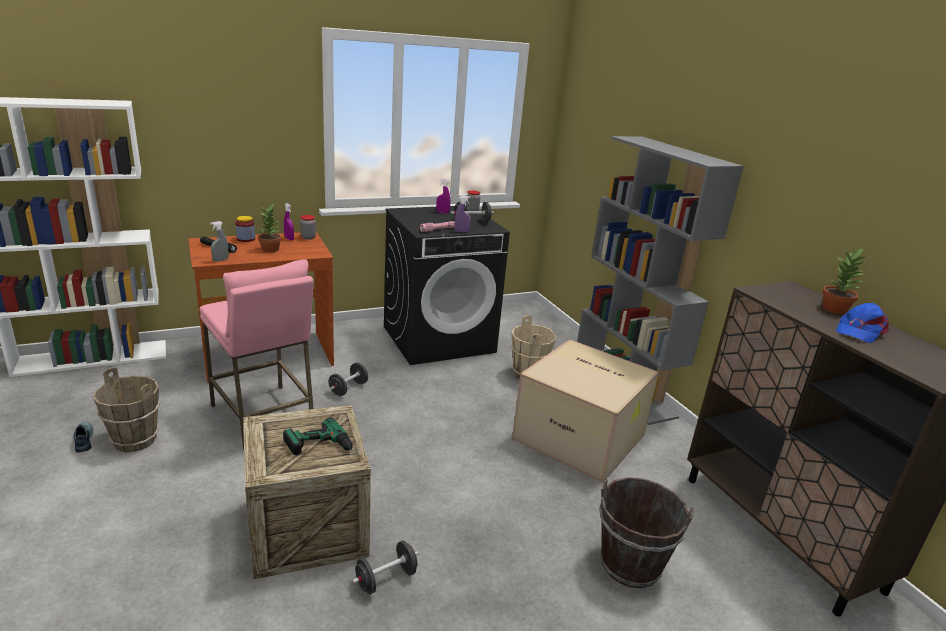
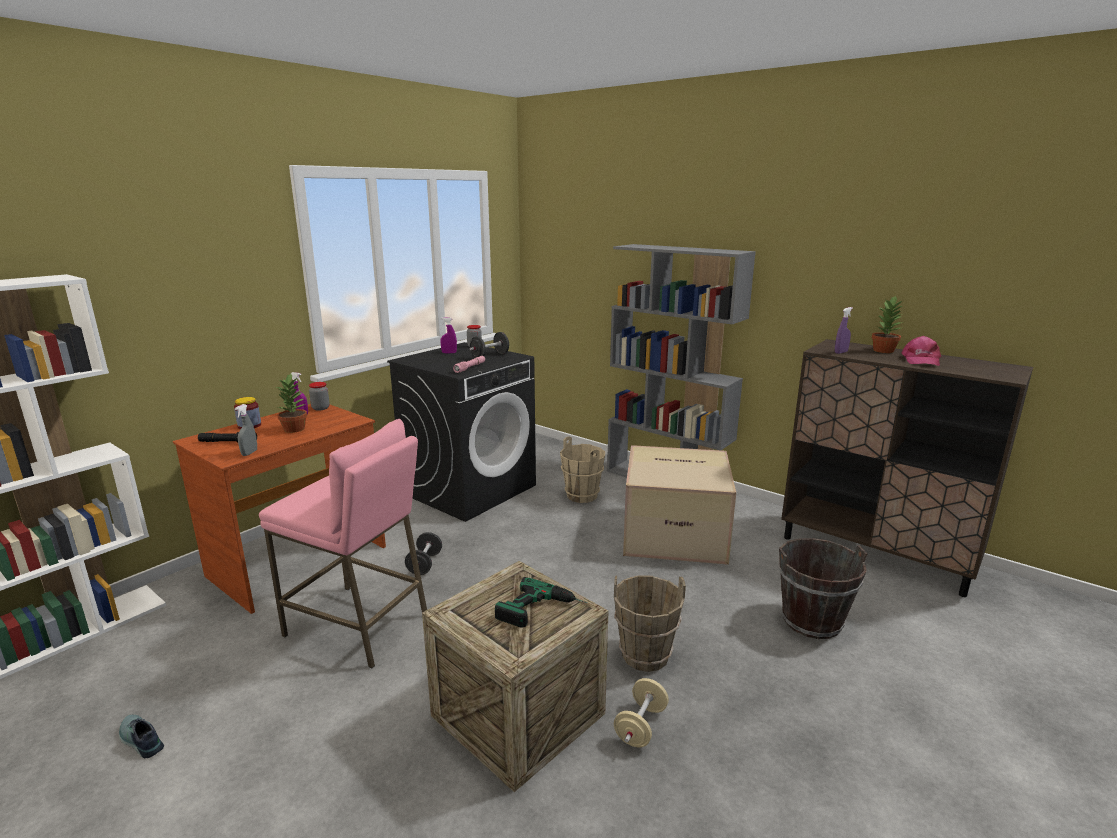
camera: 25 degrees left, 5 degrees down
brown bucket [93,367,160,452] -> brown bucket moved to [614,575,686,672]
black dumbbell [352,540,419,594] -> beige dumbbell [614,678,669,747]
purple spray bottle [455,196,471,232] -> purple spray bottle moved to [835,307,853,354]
blue cap [836,303,889,343] -> pink cap [901,336,941,366]

